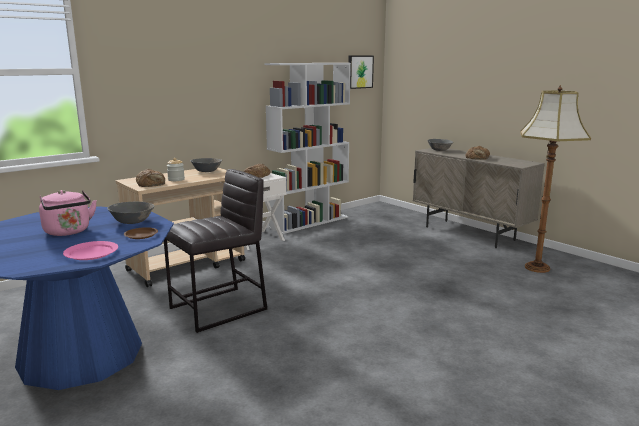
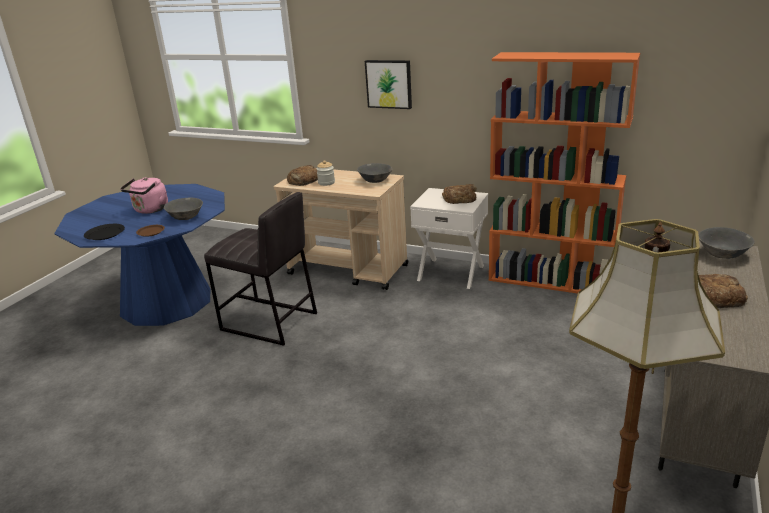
camera: 65 degrees right, 10 degrees up
pink plate [63,241,118,260] -> black plate [84,224,125,240]
white bookcase [264,63,351,234] -> orange bookcase [489,52,640,293]
picture [348,56,374,89] -> picture moved to [365,60,412,109]

